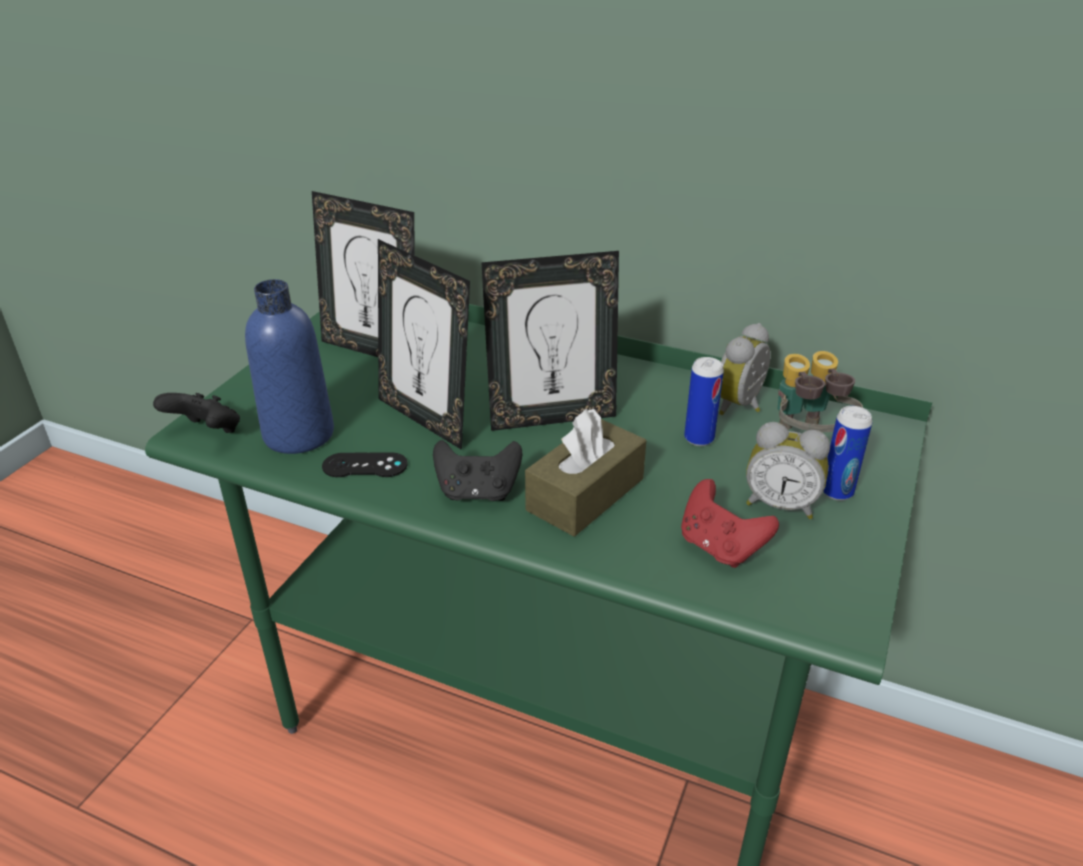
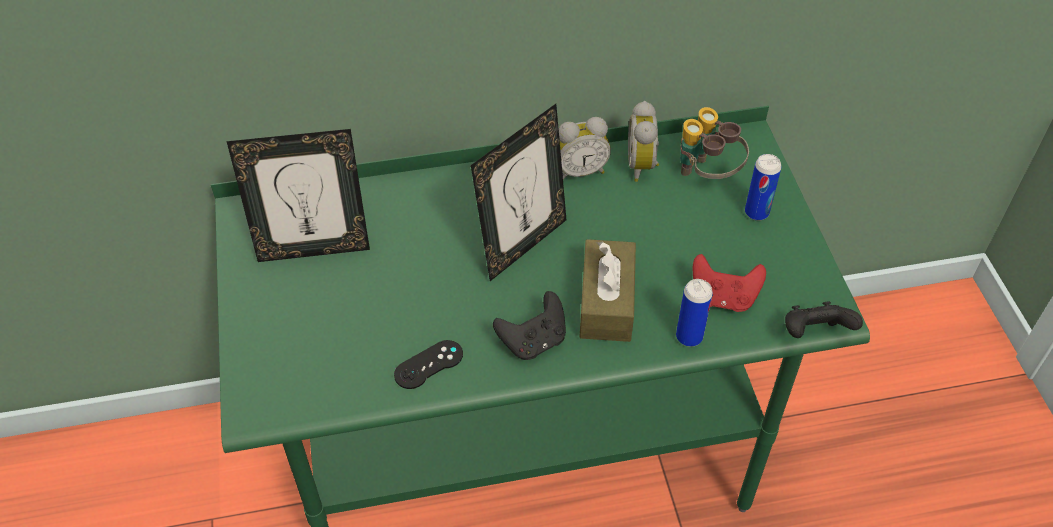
camera: 35 degrees left, 15 degrees up
black game controller [153,393,240,433] -> black game controller moved to [785,302,863,338]
blue bottle [245,279,334,454] -> none
picture frame [378,239,470,450] -> none
can [684,357,724,446] -> can moved to [676,279,713,347]
alarm clock [746,422,830,519] -> alarm clock moved to [558,117,611,179]

